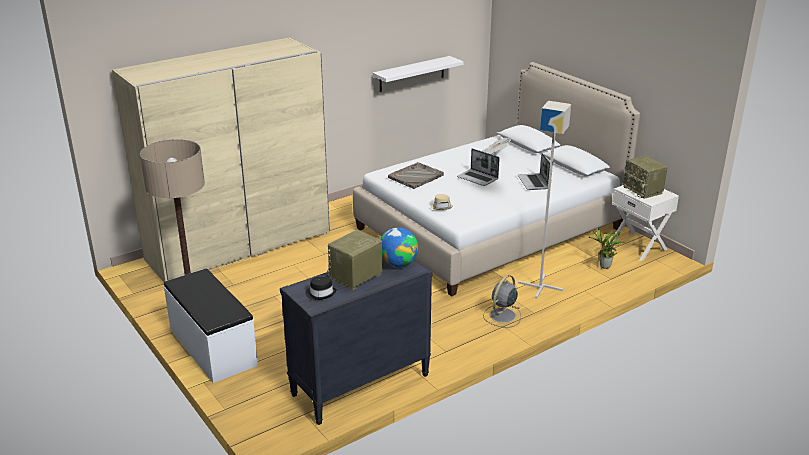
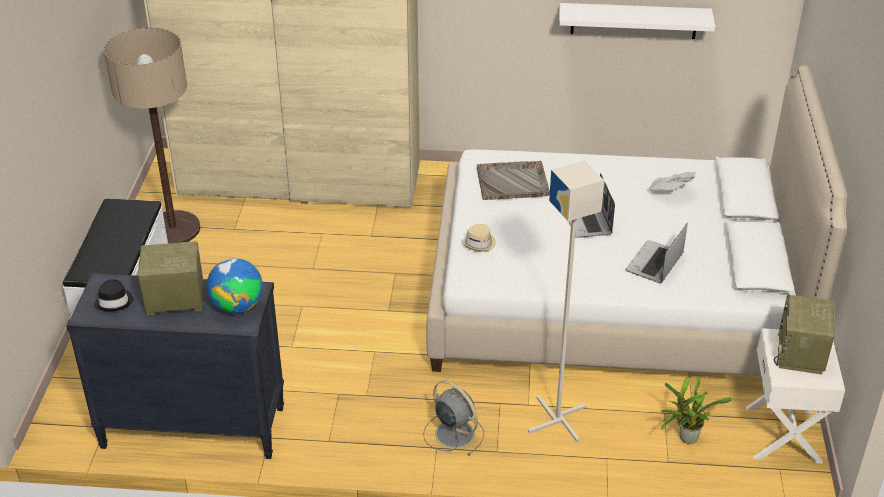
camera: 40 degrees right, 10 degrees up
grey fan [483,275,521,328] -> grey fan turned 60 degrees clockwise [423,380,484,456]

